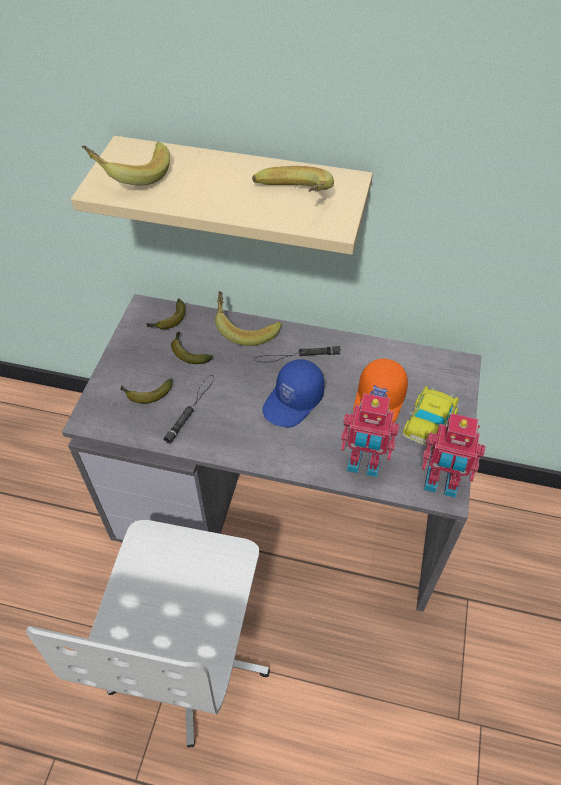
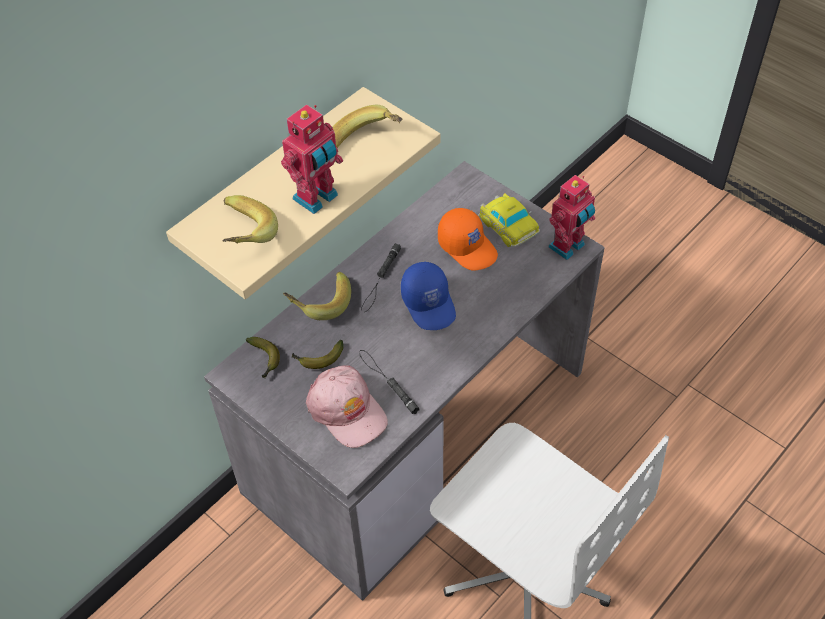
camera: 60 degrees left, 0 degrees up
banana [120,378,173,403] -> pink cap [306,365,388,448]
toy robot [341,393,399,477] -> toy robot moved to [281,105,343,214]

